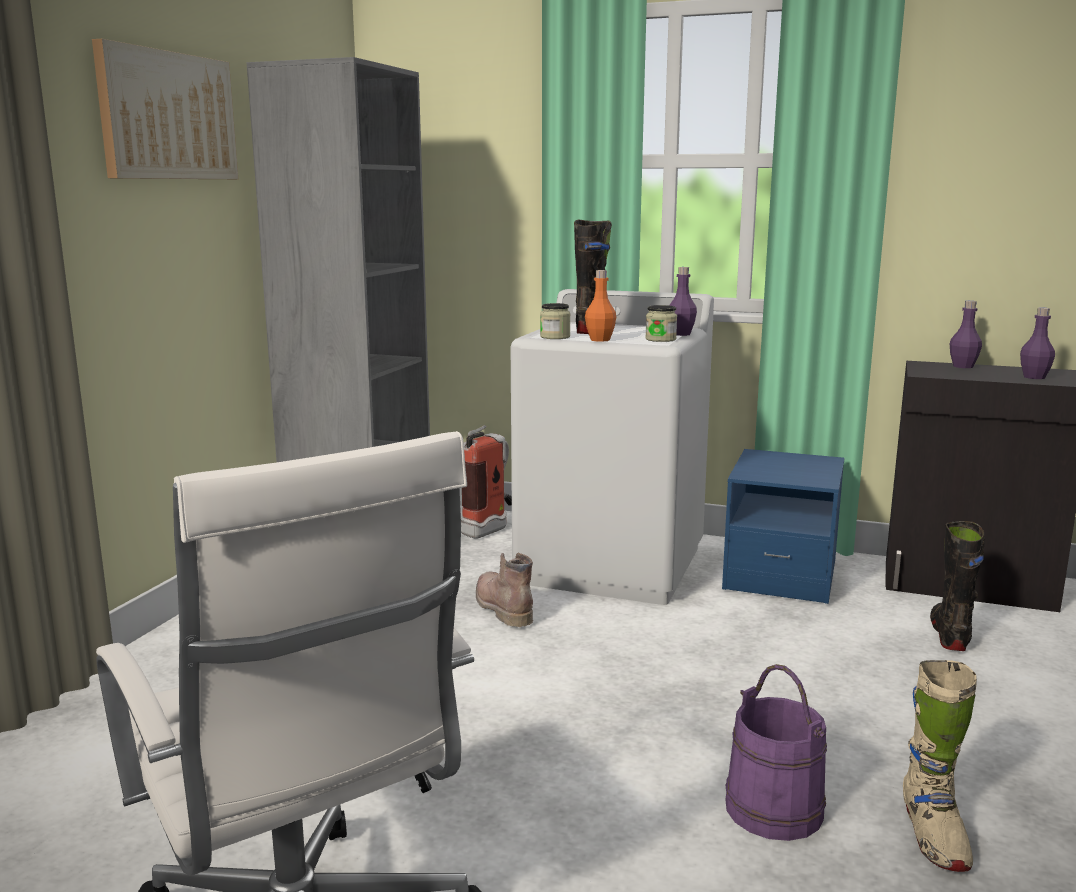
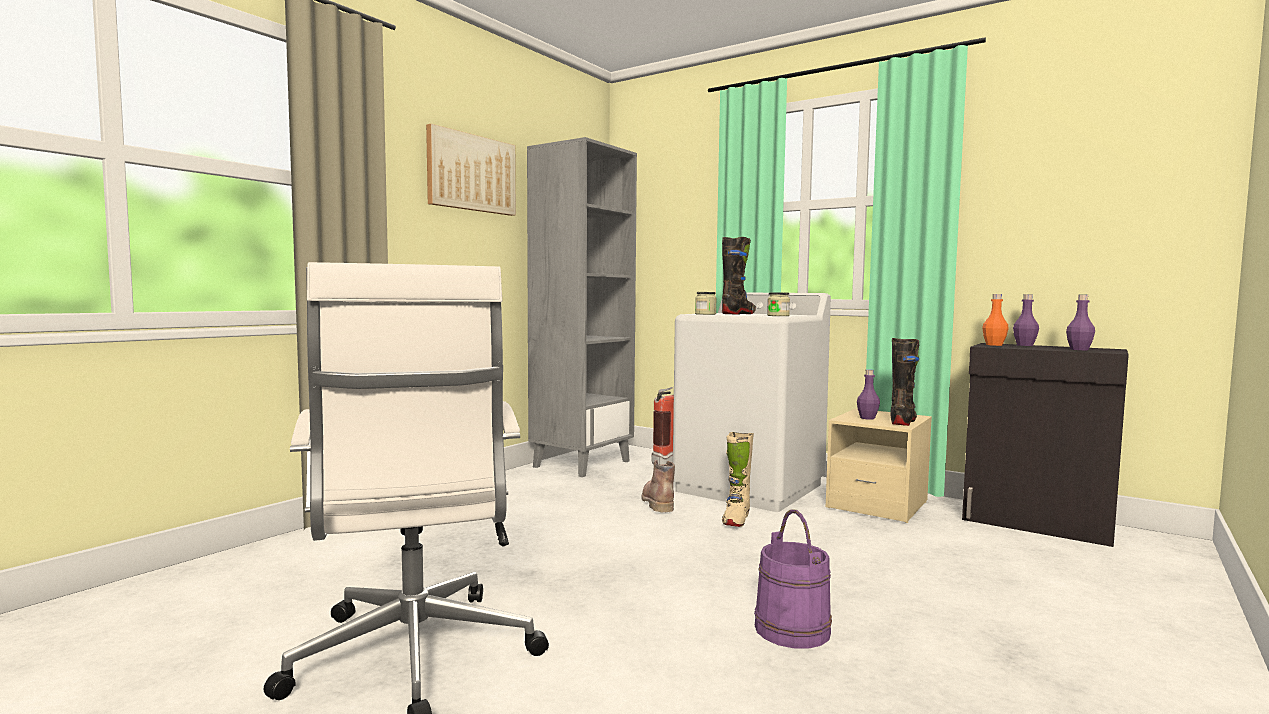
camera: 15 degrees right, 10 degrees down
orange bottle [585,270,616,342] -> orange bottle moved to [982,294,1009,346]
purple bottle [669,267,697,336] -> purple bottle moved to [857,369,880,420]
blue nightstand [722,449,844,604] -> beige nightstand [826,409,932,523]
beige boot [903,660,977,872] -> beige boot moved to [722,432,754,527]
black boot [930,521,985,651] -> black boot moved to [890,338,919,426]

